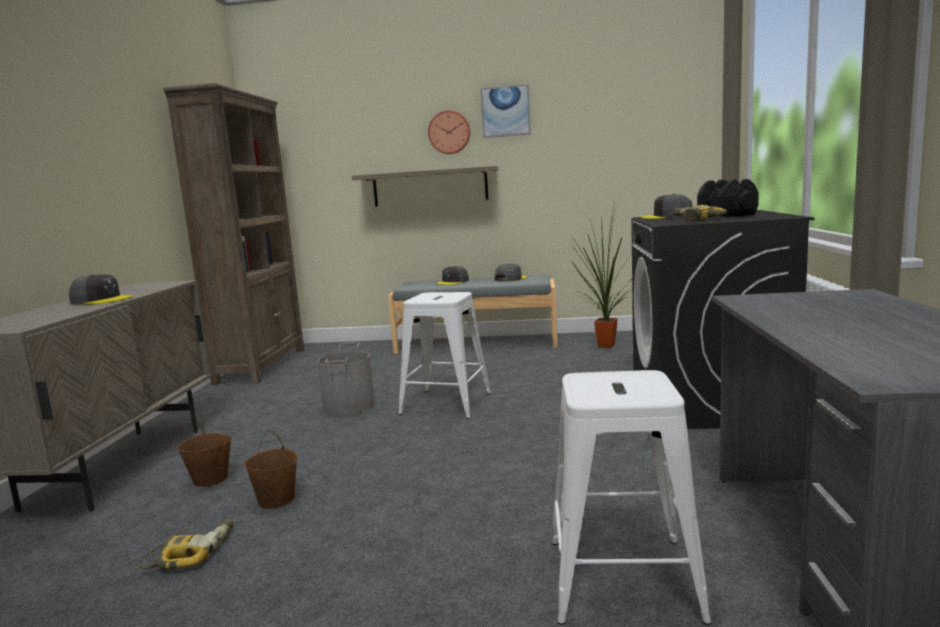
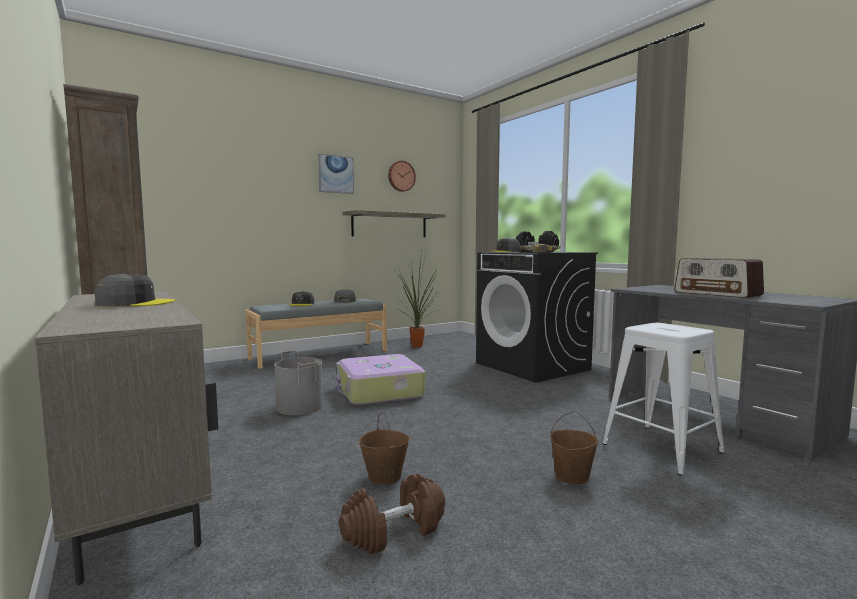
camera: 40 degrees left, 5 degrees down
power drill [138,519,233,569] -> brown dumbbell [339,473,445,555]
brown bucket [177,415,232,487] -> brown bucket moved to [550,411,598,484]
shelf [352,166,499,207] -> shelf moved to [343,210,446,237]
white stool [398,292,491,419] -> suitcase [335,354,425,406]
wall clock [428,110,470,154] -> wall clock moved to [388,161,416,192]
none -> radio [674,258,764,298]

